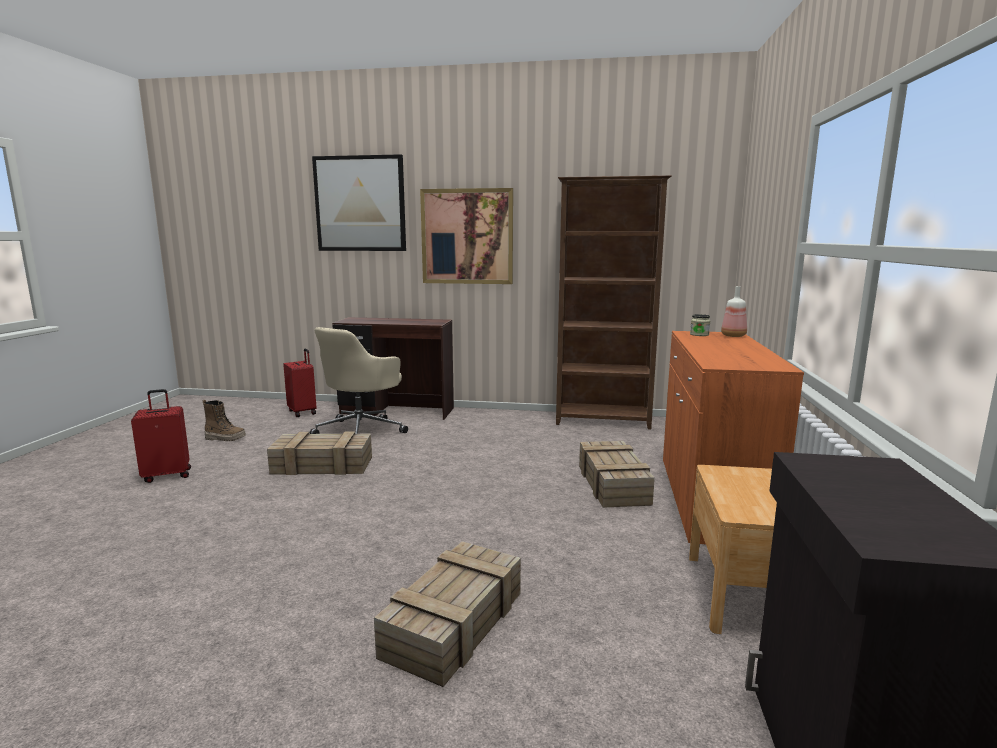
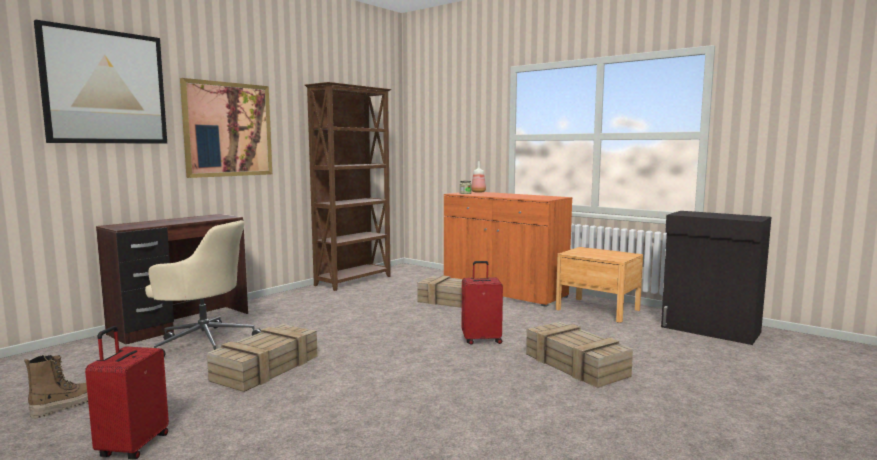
camera: 60 degrees left, 5 degrees down
red suitcase [283,348,317,417] -> red suitcase moved to [462,261,503,345]
beige office chair [310,327,408,434] -> beige office chair turned 45 degrees counterclockwise [145,220,261,357]

